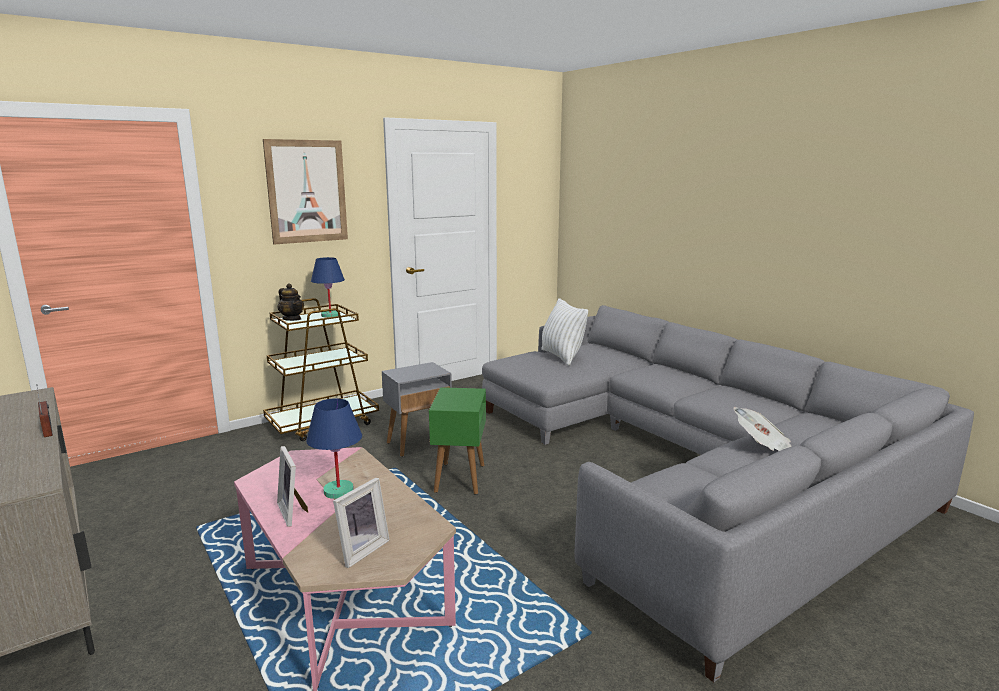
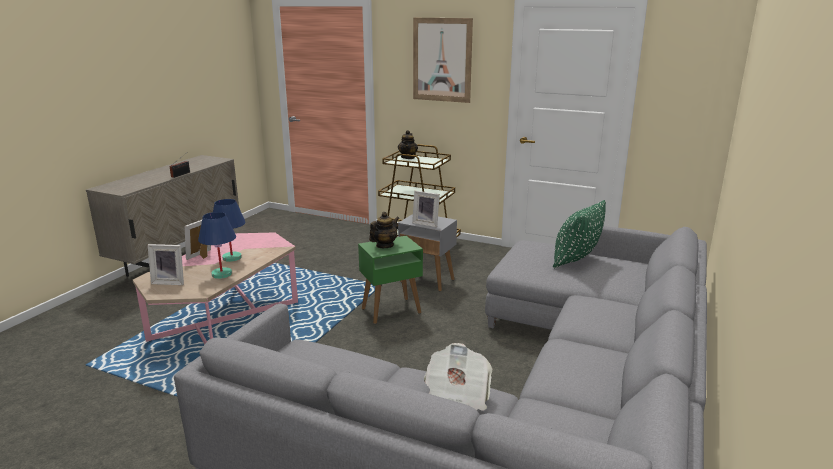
camera: 60 degrees right, 5 degrees up
blue table lamp [311,257,345,318] -> blue table lamp moved to [198,212,236,279]
white pillow [541,298,588,366] -> green pillow [553,200,606,268]
none -> teapot [369,212,399,248]
none -> picture frame [412,191,440,227]

